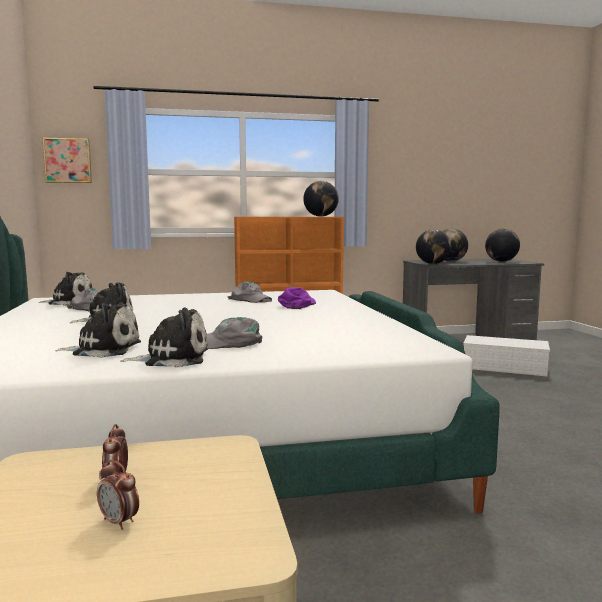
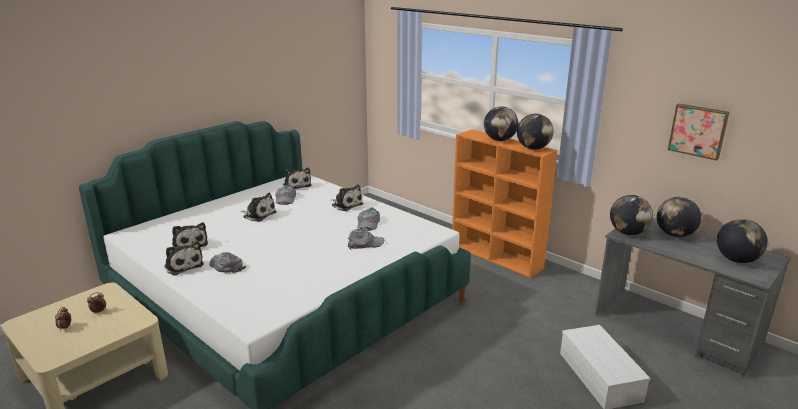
camera: 55 degrees right, 15 degrees up
picture [42,137,92,183] -> picture moved to [668,104,729,160]
purple cap [278,287,316,309] -> grey cap [348,229,385,249]
none -> plush toy [331,184,364,211]
none -> globe [484,106,518,141]

